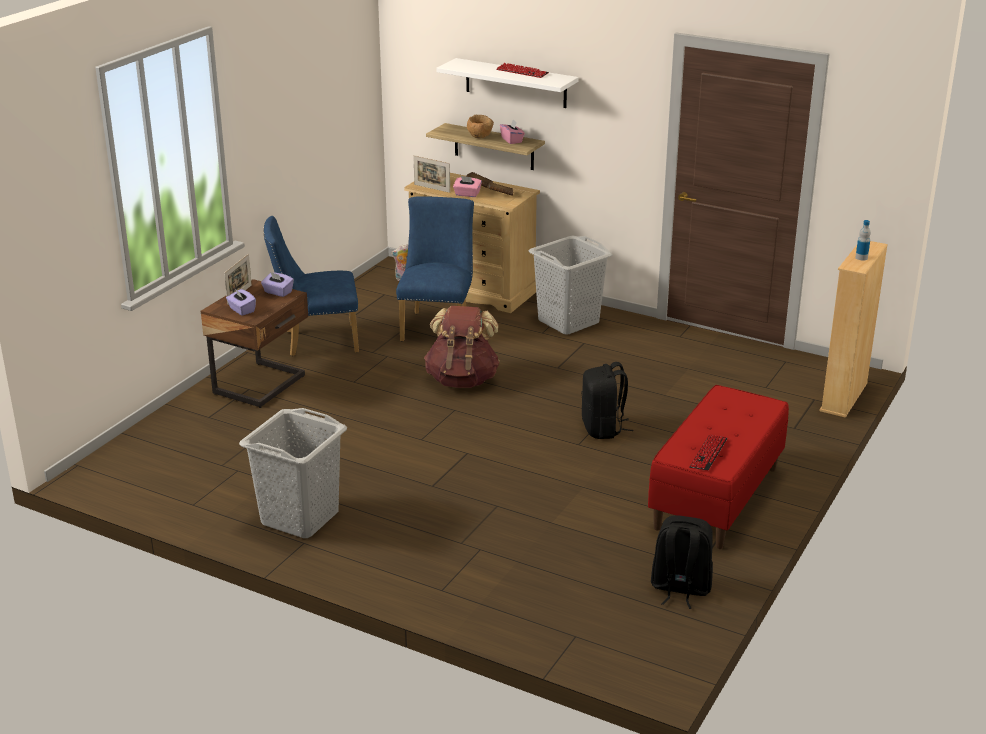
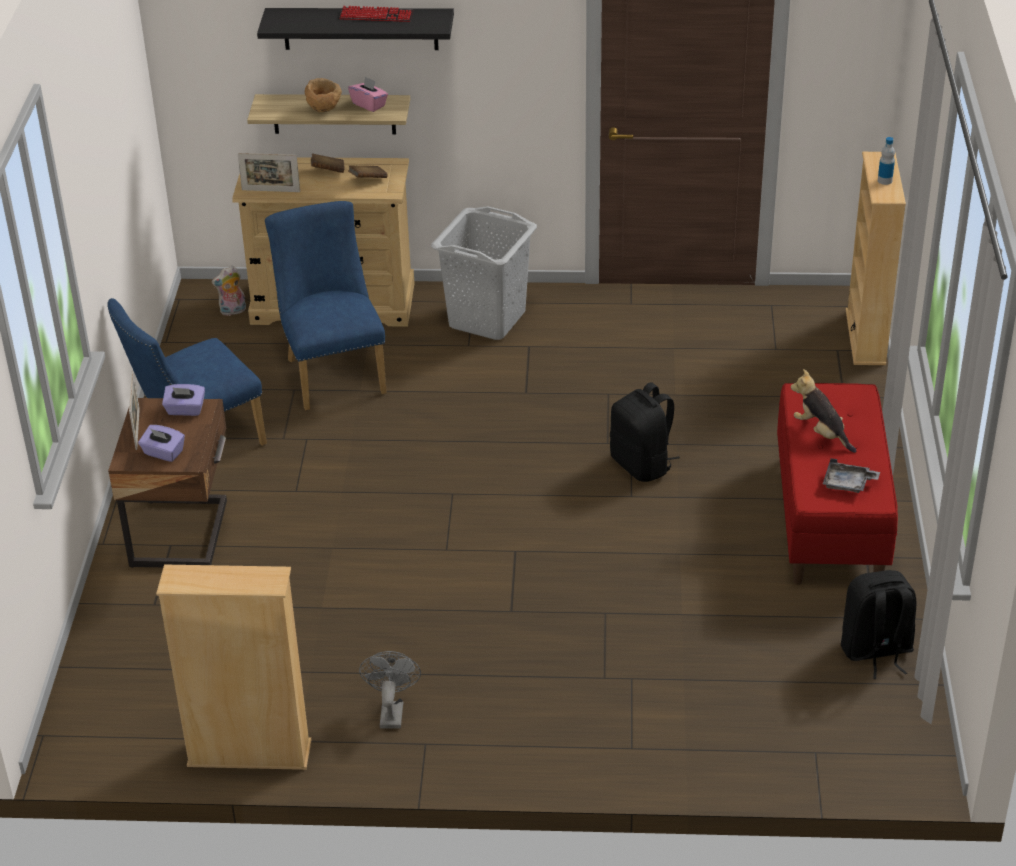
camera: 25 degrees left, 10 degrees up
grey laundry basket [239,408,347,538] -> grey fan [359,651,421,729]
brown backpack [424,306,500,388] -> none
white shelf [436,58,579,108] -> black shelf [257,8,454,50]
pink tissue box [453,176,482,197] -> none
keyboard [689,434,728,471] -> grey tray [823,459,880,493]
none -> beige bookcase [156,564,311,770]
none -> plush toy [791,369,856,453]

